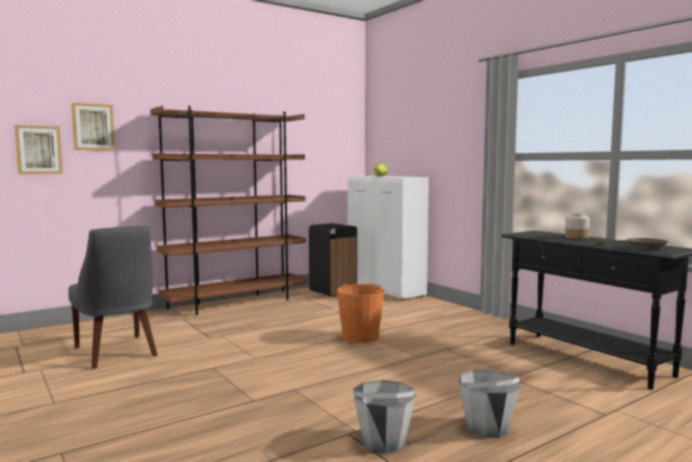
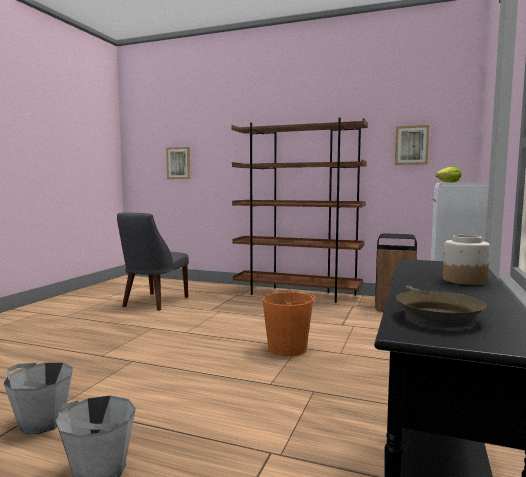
camera: 55 degrees right, 0 degrees up
picture [71,103,115,150] -> picture moved to [395,125,429,165]

